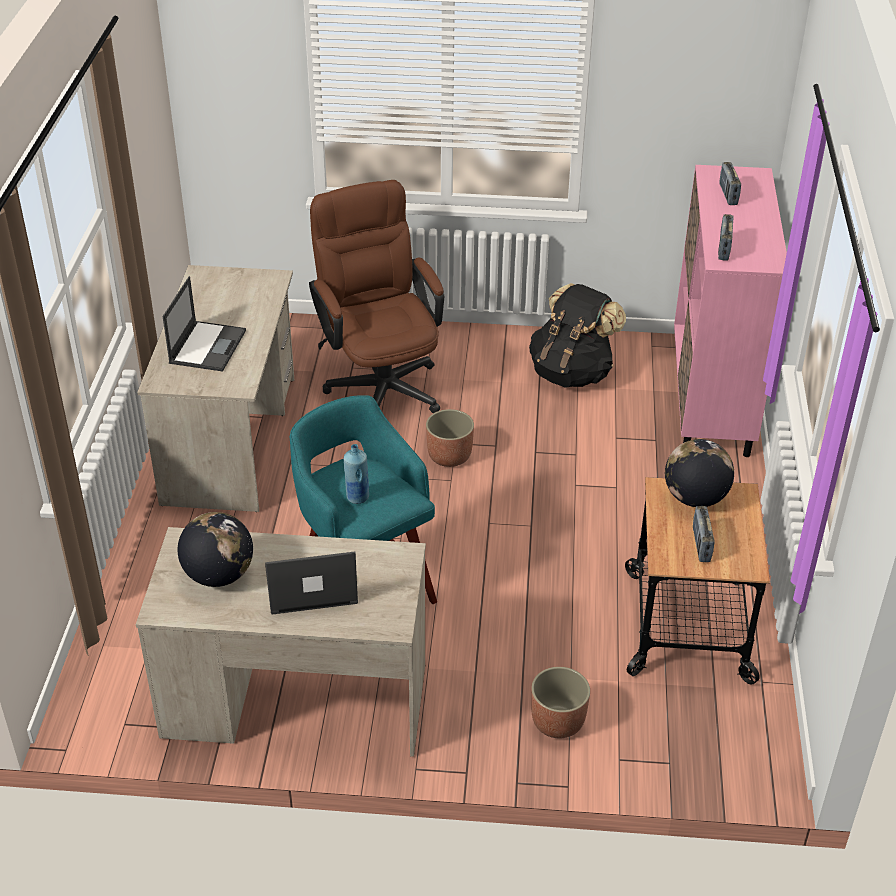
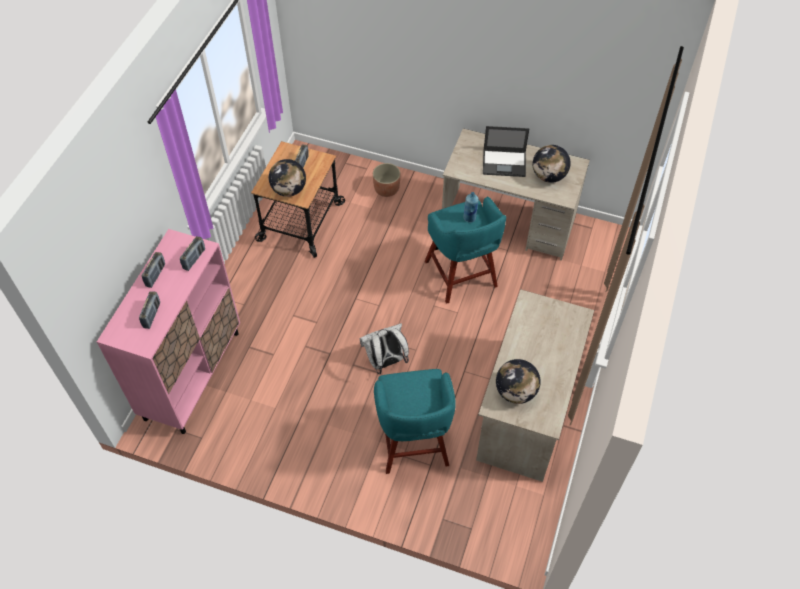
camera: 165 degrees left, 15 degrees up
laptop [163,276,246,372] -> none
brown office chair [309,180,444,413] -> turquoise stool [374,369,456,474]
planter [426,409,474,467] -> white backpack [360,323,409,374]
black backpack [529,283,626,388] -> none
none -> radio [142,252,165,288]
none -> globe [496,359,541,404]

